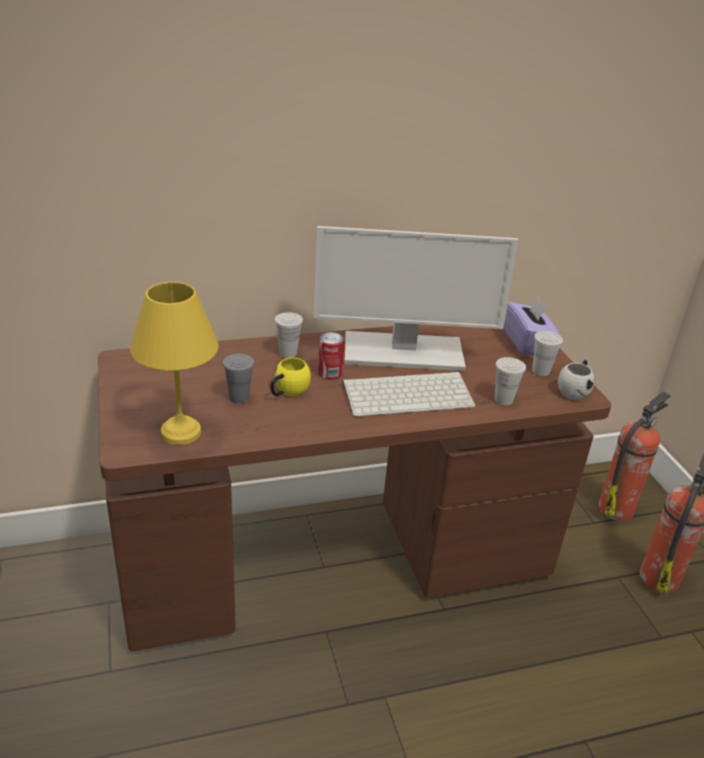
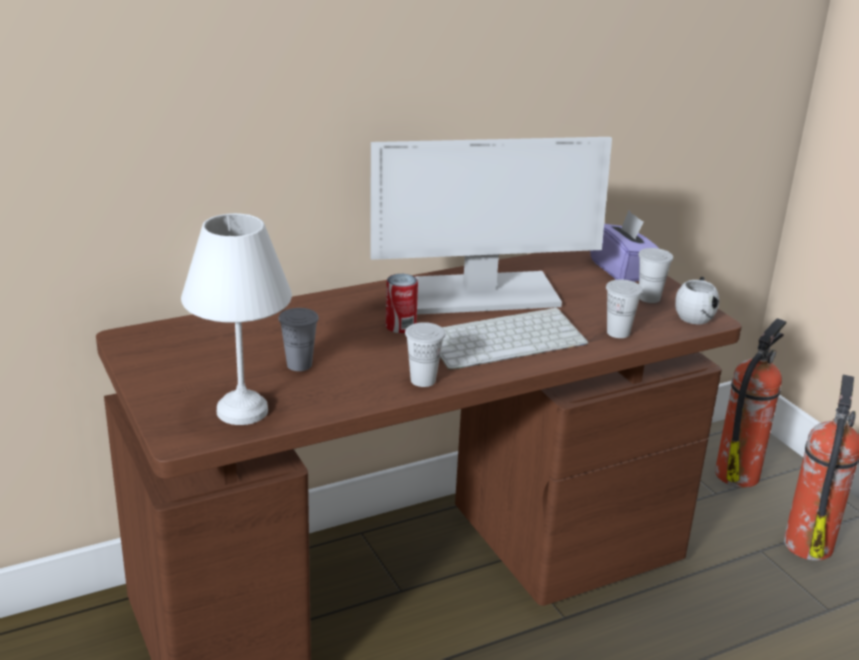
camera: 10 degrees left, 5 degrees down
yellow table lamp [130,282,219,445] -> white table lamp [181,213,292,425]
yellow mug [270,358,311,397] -> none
white cup [275,312,303,358] -> white cup moved to [405,322,445,387]

